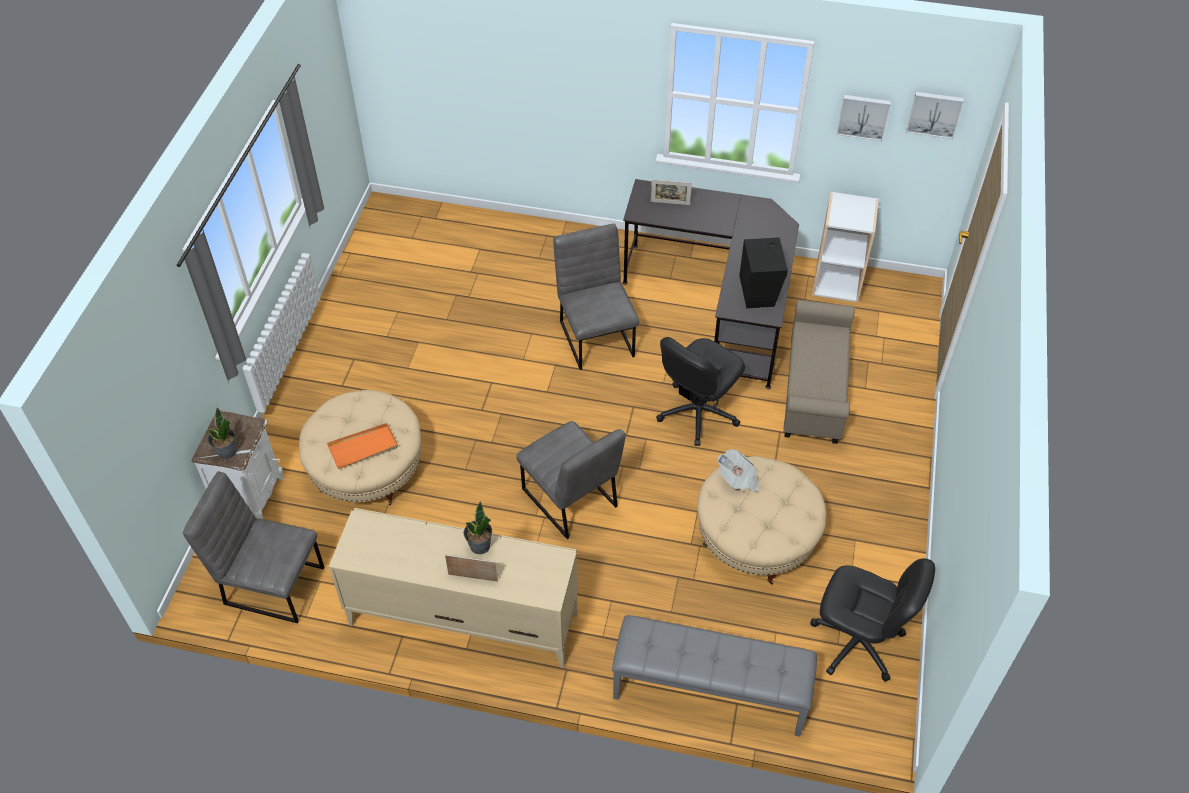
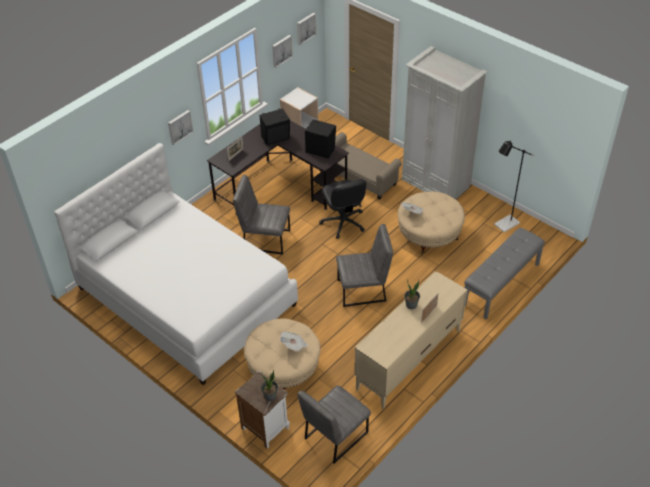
camera: 60 degrees left, 5 degrees down
orange tray [327,423,398,469] -> newspaper [279,331,308,351]
black office chair [810,558,935,682] -> black floor lamp [494,140,534,232]
none -> white bed [54,143,298,385]
none -> picture [168,110,193,145]
none -> black speaker [259,108,290,145]
none -> white wardrobe [402,46,488,199]

